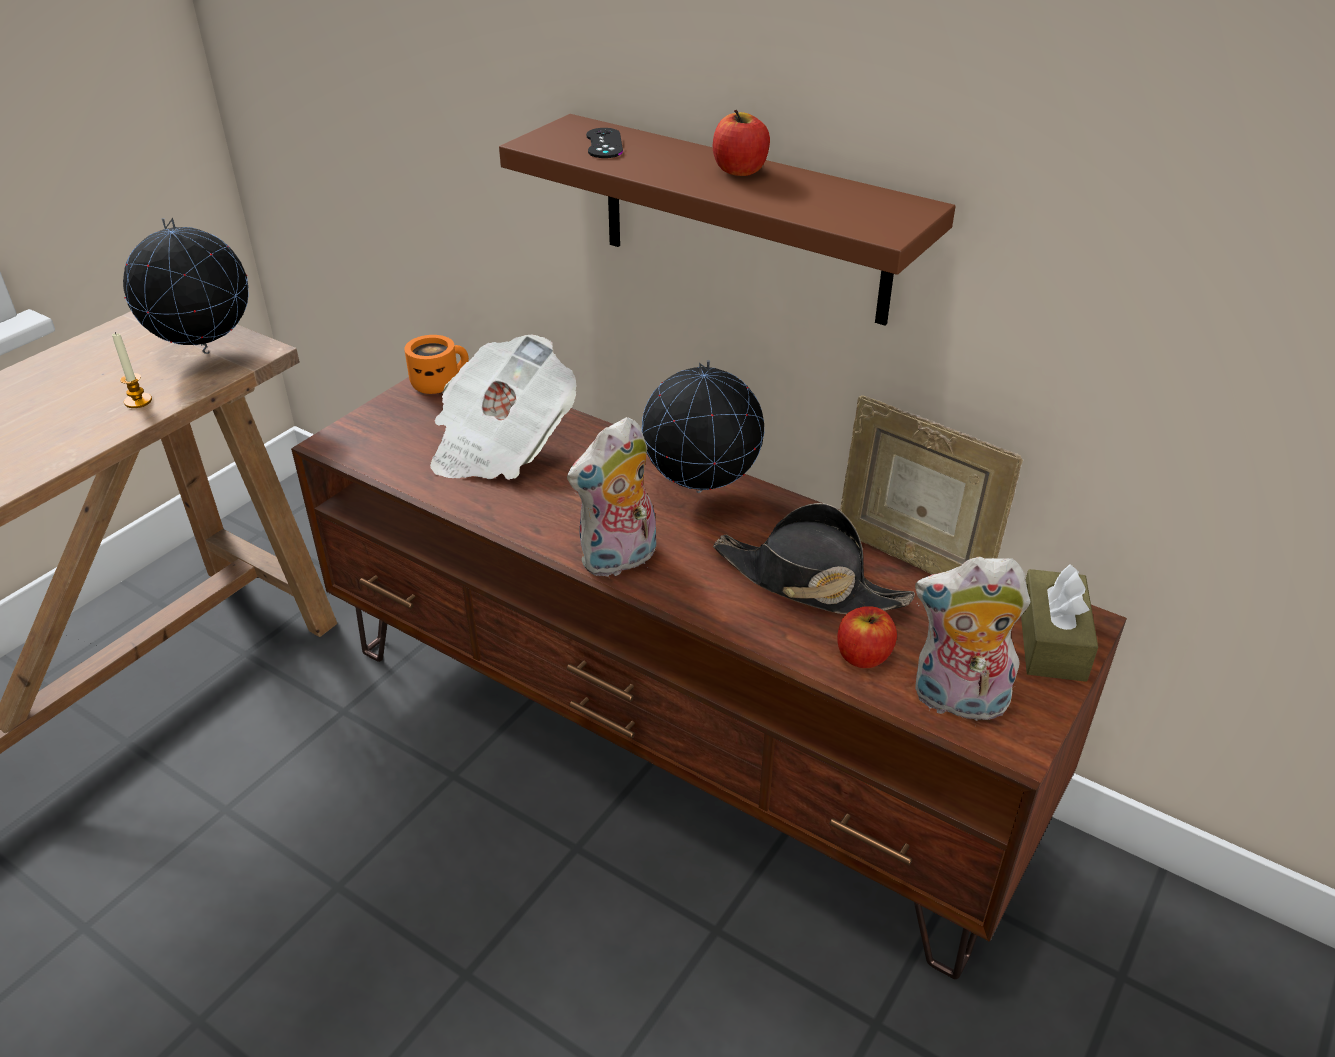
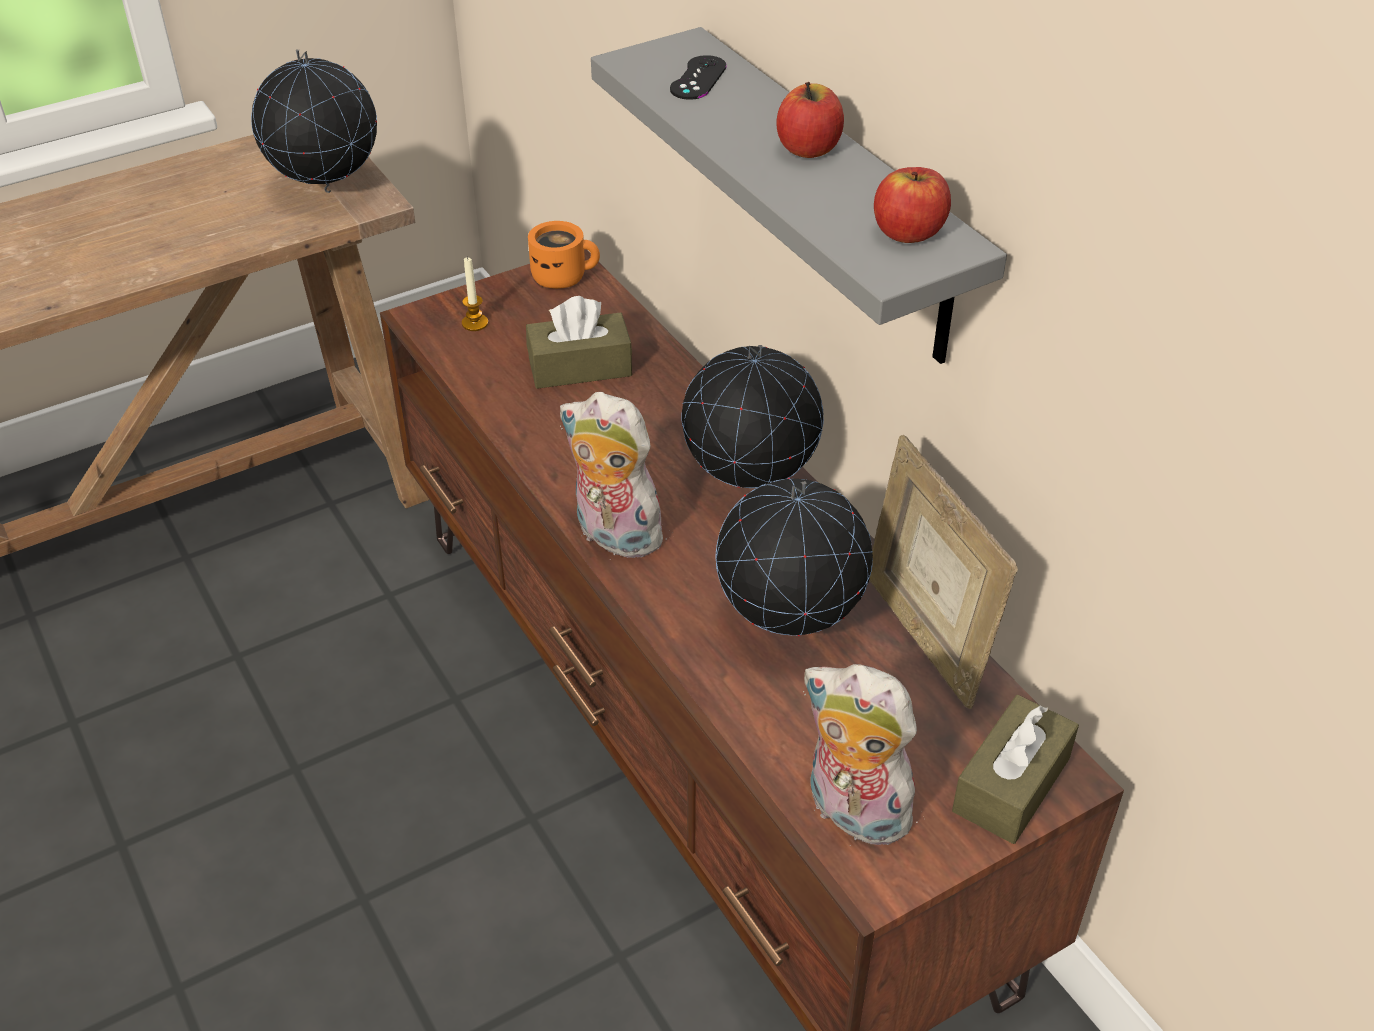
camera: 25 degrees right, 5 degrees up
candle [112,332,152,408] -> candle moved to [462,257,488,331]
newspaper [430,334,577,480] -> brown tissue box [526,296,632,389]
brown shelf [499,114,956,325] -> grey shelf [591,27,1007,364]
plush toy [567,417,657,577] -> plush toy turned 45 degrees clockwise [560,392,663,558]
black hat [713,503,915,614] -> globe [715,478,873,636]
apple [837,606,897,668] -> apple moved to [874,167,951,243]

